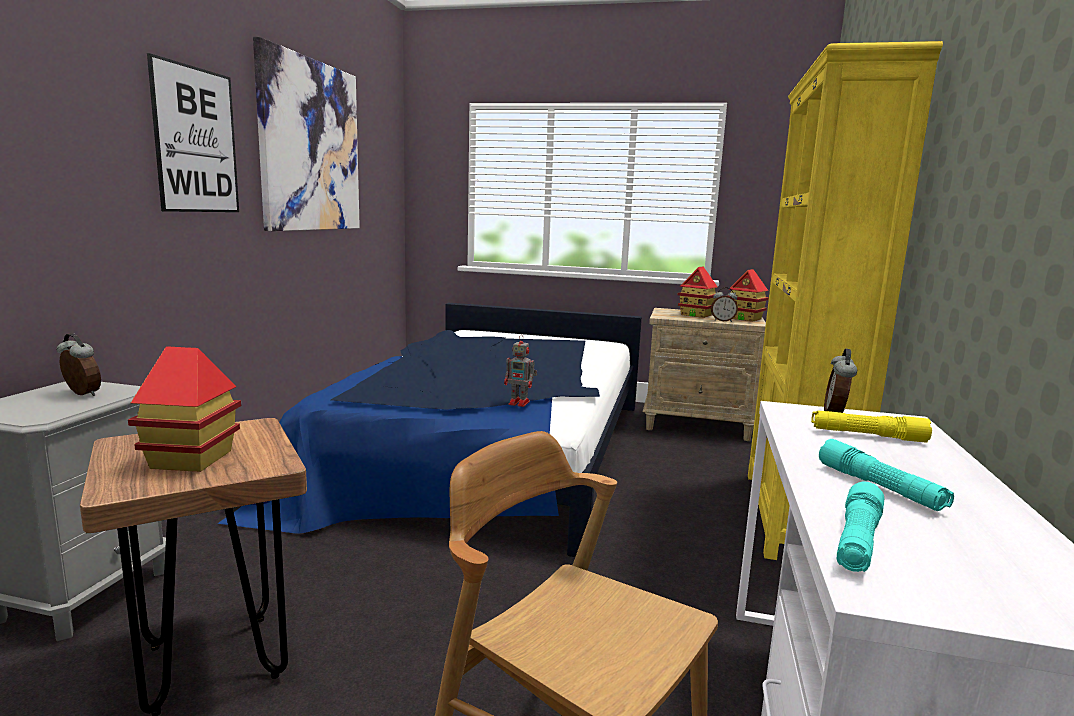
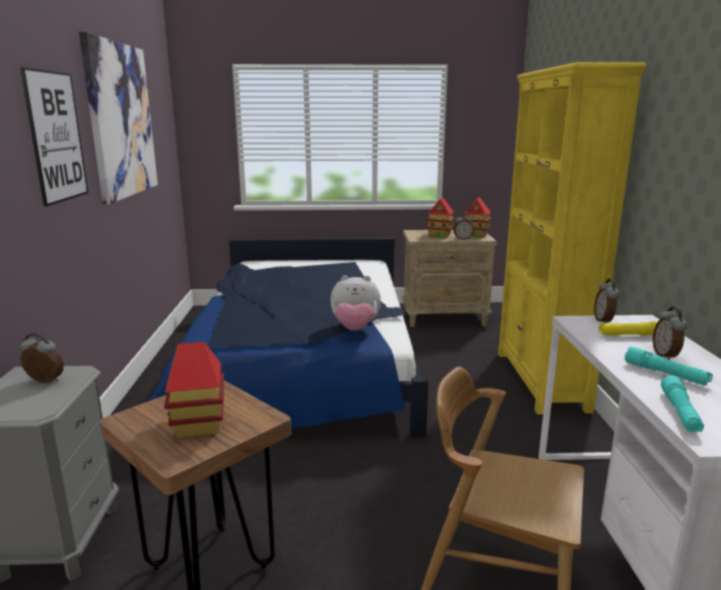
camera: 15 degrees left, 5 degrees up
toy robot [504,335,537,407] -> plush toy [330,275,381,331]
none -> alarm clock [653,307,687,360]

